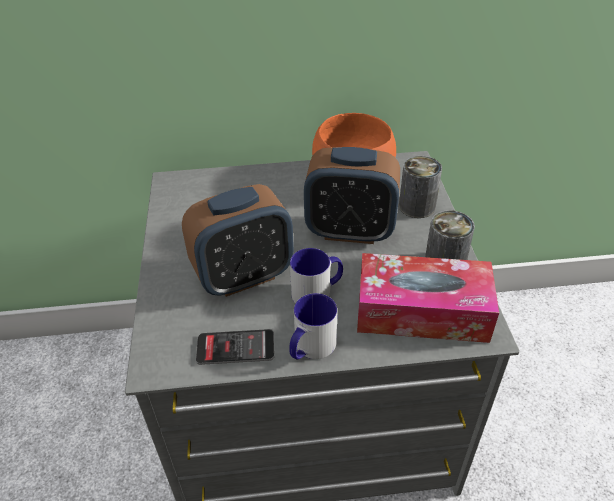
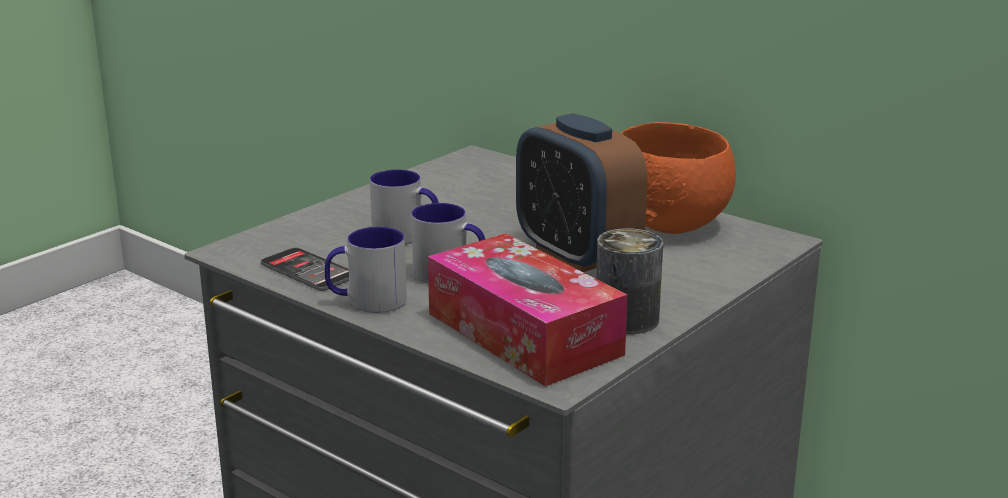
camera: 45 degrees right, 20 degrees down
alarm clock [182,184,294,297] -> mug [370,169,439,244]
can [399,156,442,218] -> none

